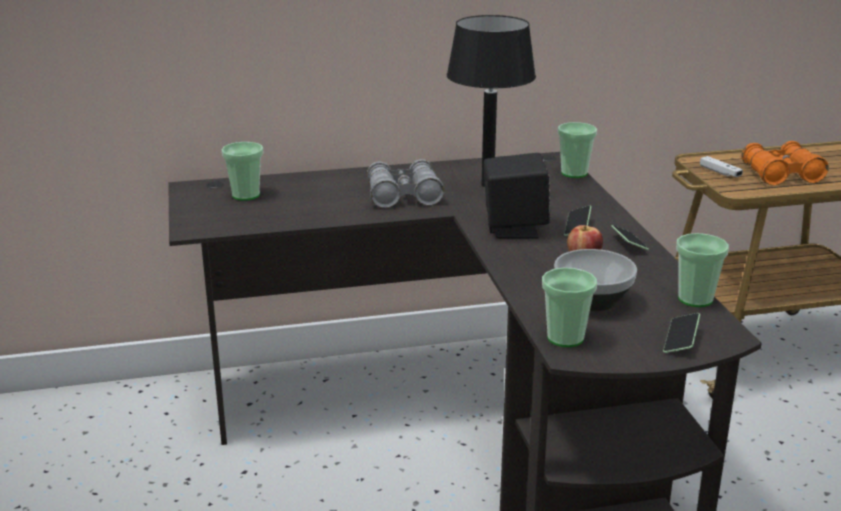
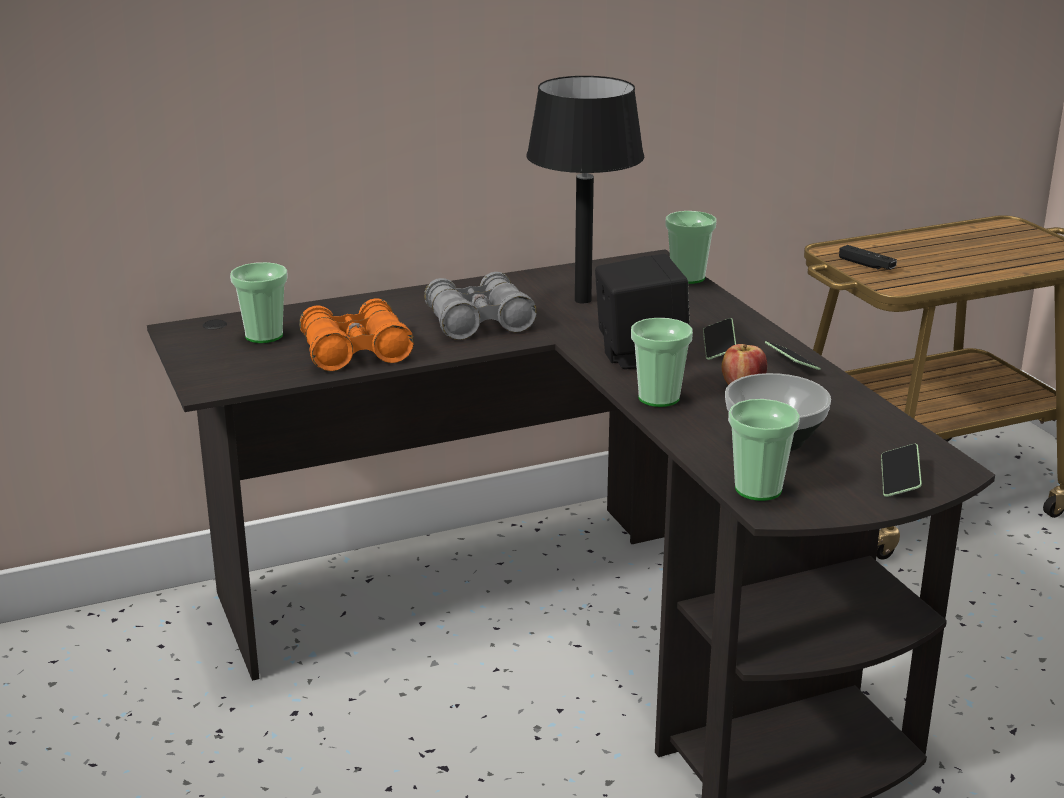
camera: 10 degrees left, 0 degrees up
cup [676,233,729,307] -> cup moved to [631,318,693,407]
white game controller [700,156,743,177] -> black game controller [839,245,897,270]
orange binoculars [741,141,829,186] -> orange binoculars moved to [299,298,414,371]

